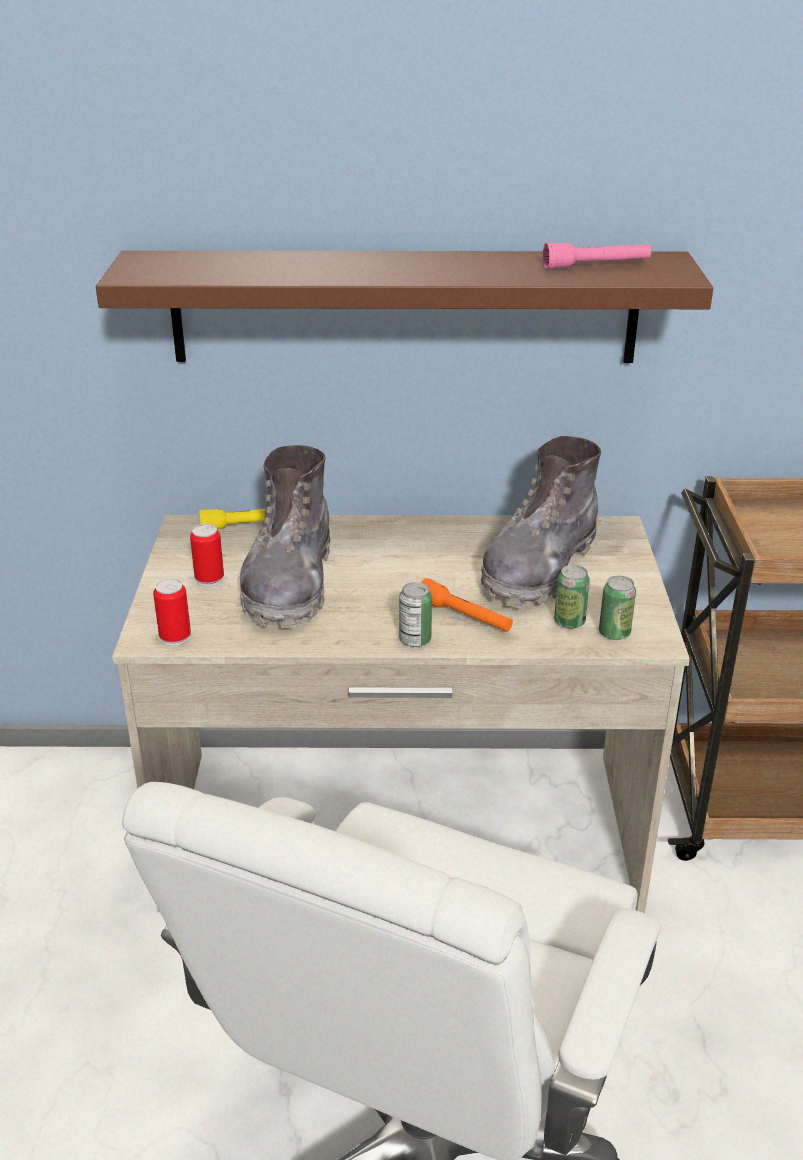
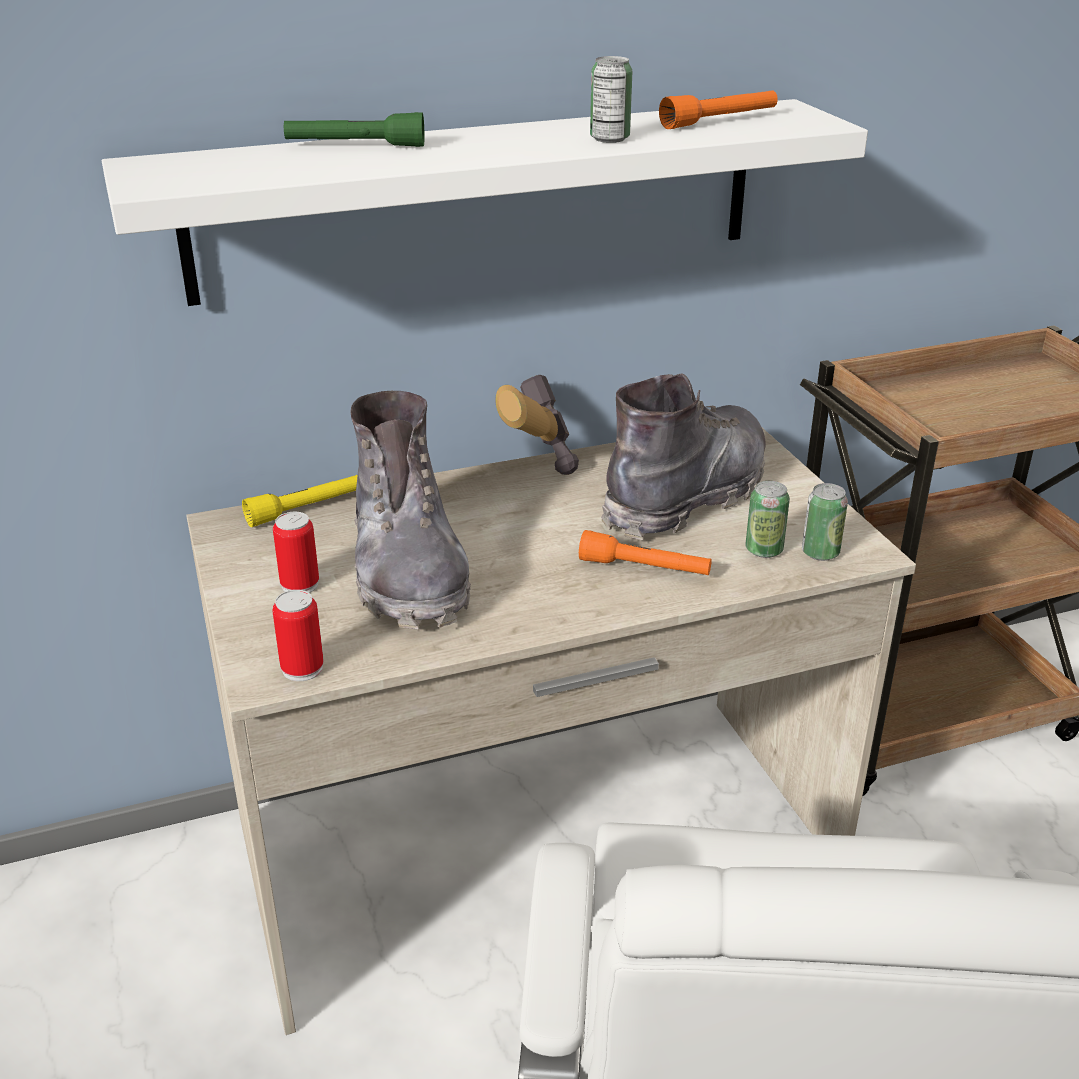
camera: 20 degrees left, 0 degrees up
brown shelf [96,250,713,363] -> white shelf [102,99,868,306]
can [399,582,432,647] -> can moved to [590,56,632,143]
grey boot [481,436,601,608] -> grey boot turned 150 degrees counterclockwise [601,373,765,540]
pink flashlight [543,243,651,269] -> orange flashlight [659,90,778,129]
none -> green flashlight [284,112,424,147]
none -> hammer [495,375,579,475]

